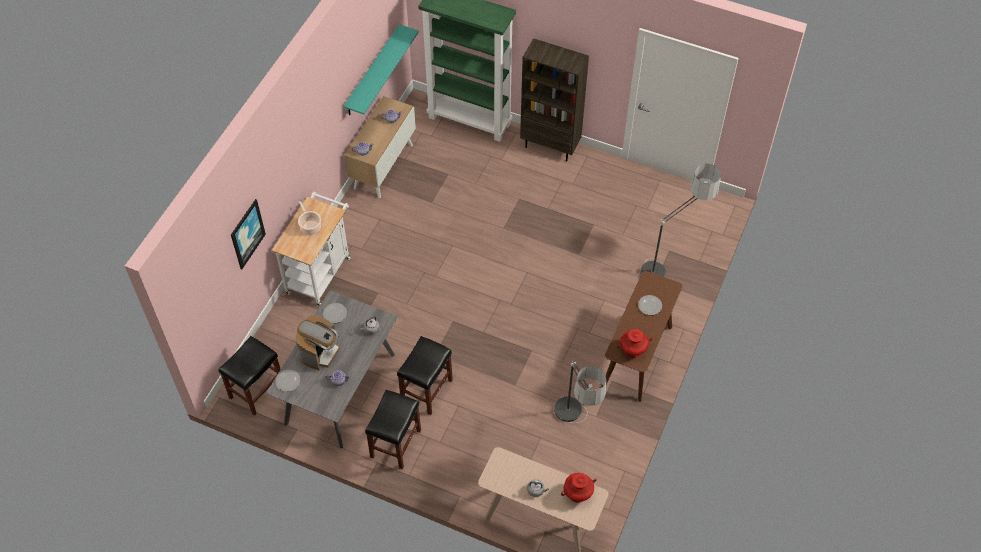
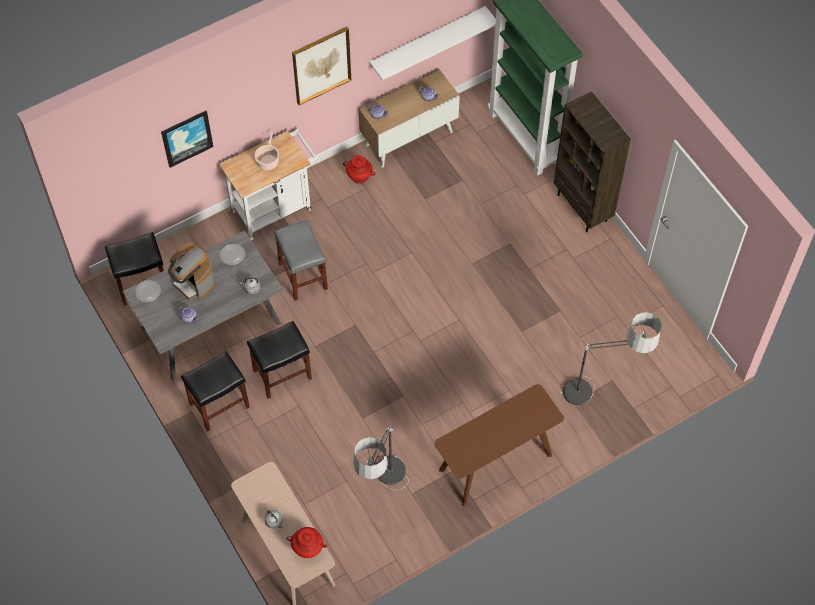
camera: 35 degrees right, 5 degrees up
coffee machine [295,315,340,370] -> coffee machine turned 75 degrees clockwise [168,243,215,300]
turquoise shelf [343,24,419,115] -> white shelf [369,6,496,80]
red vase [617,329,652,358] -> red vase moved to [343,155,376,184]
plate [638,295,662,315] -> none
none -> grey stool [274,220,328,301]
none -> picture [292,27,351,105]

